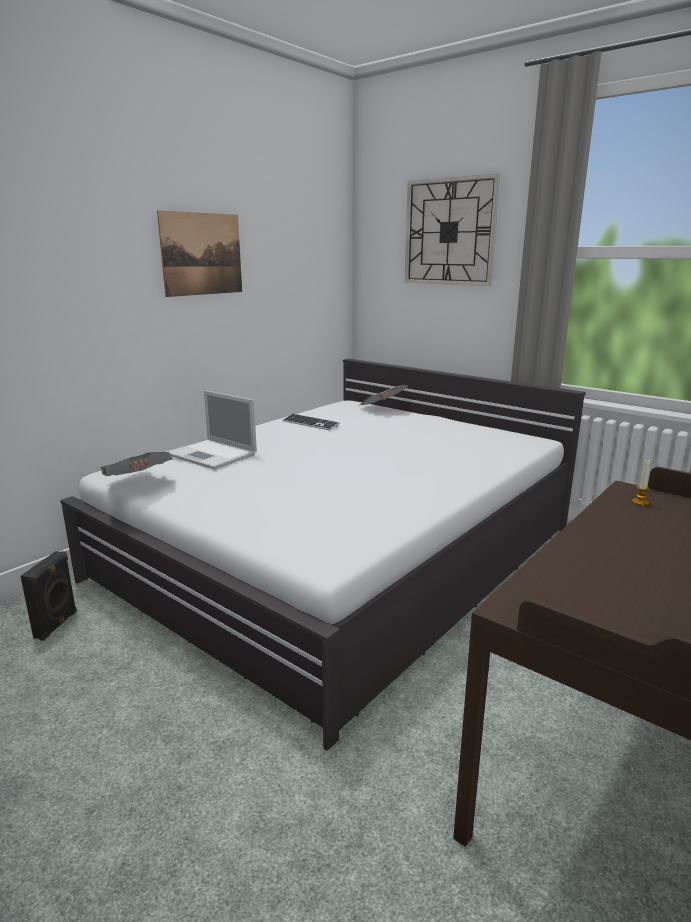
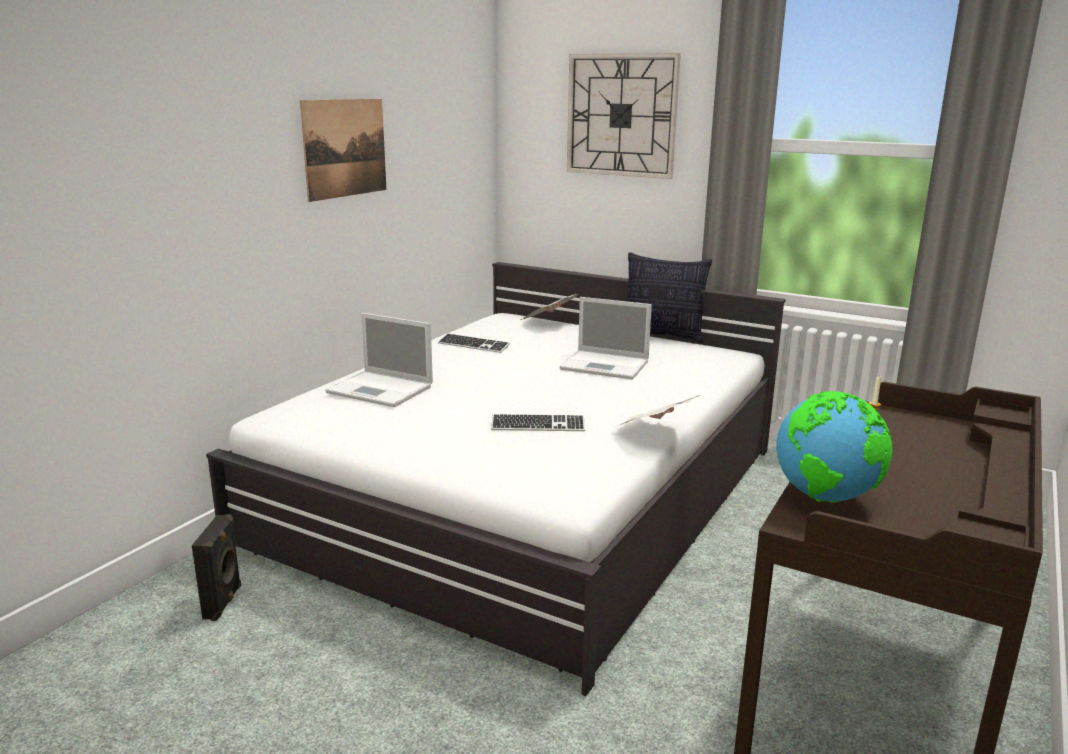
camera: 10 degrees left, 0 degrees up
newspaper [100,452,172,476] -> newspaper moved to [617,395,700,426]
none -> keyboard [491,414,585,431]
none -> laptop [560,297,652,379]
none -> pillow [626,252,712,343]
none -> globe [776,391,892,503]

